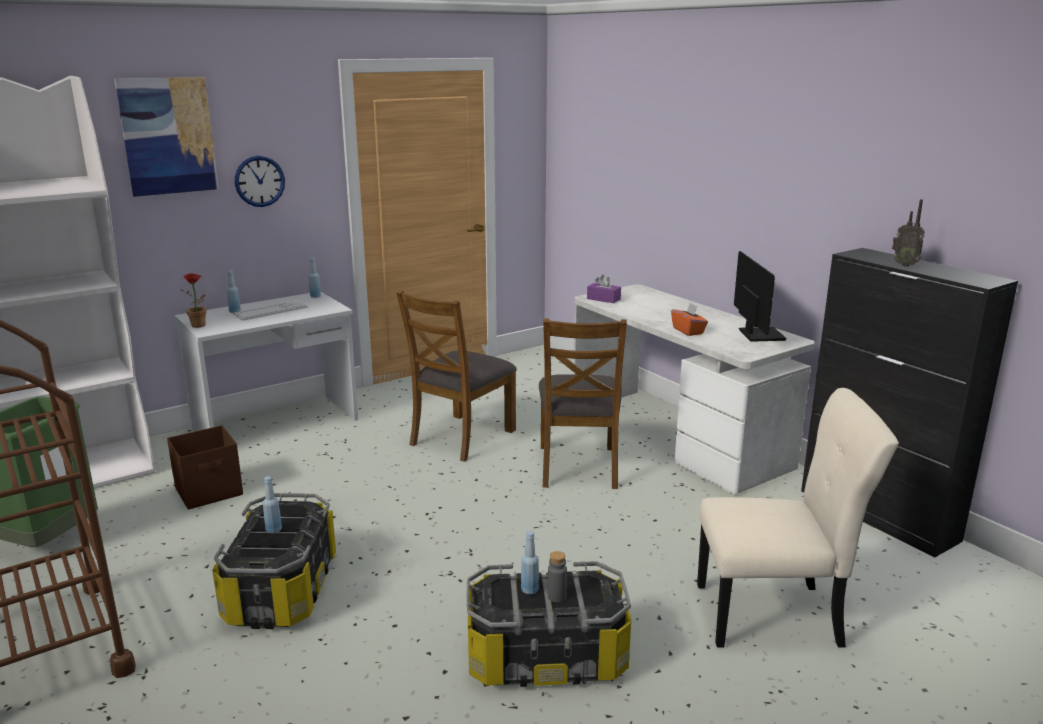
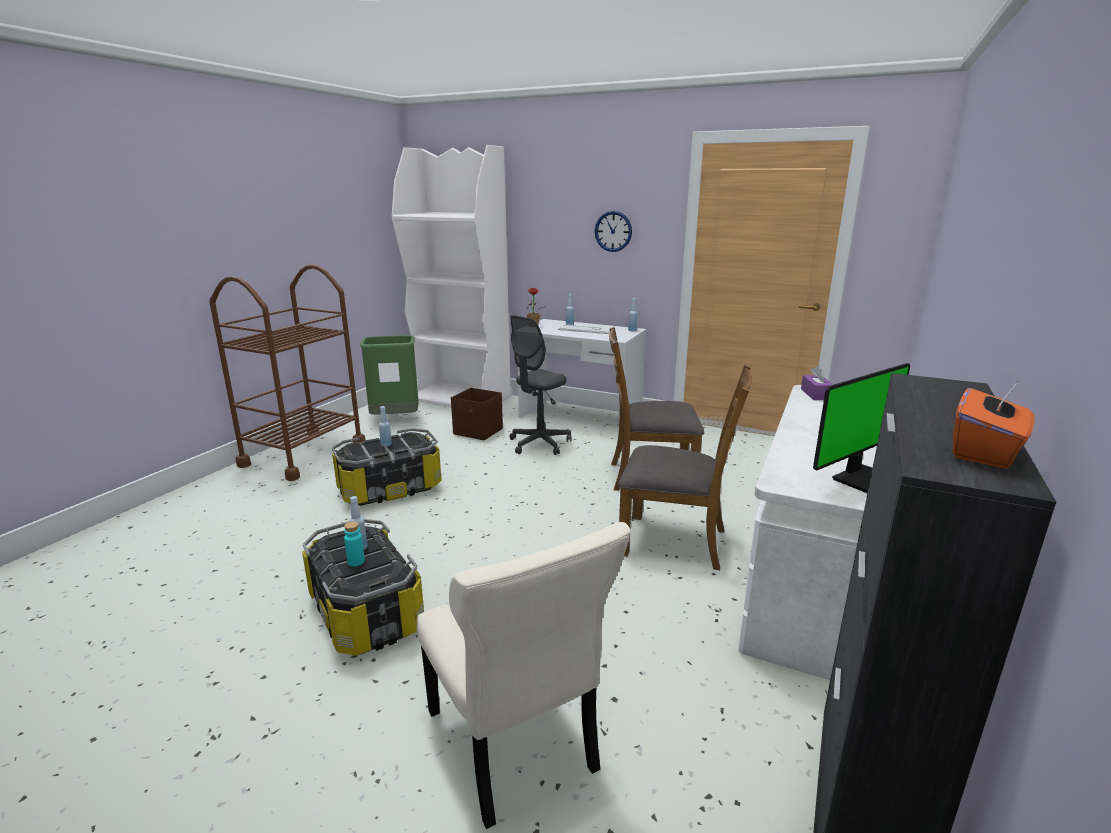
camera: 60 degrees right, 0 degrees up
picture [114,77,219,197] -> none
brown chair [539,318,627,489] -> brown chair turned 135 degrees counterclockwise [618,365,752,570]
grey bottle [548,551,567,602] -> turquoise bottle [344,521,365,566]
orange tissue box [671,303,708,336] -> orange tissue box moved to [953,381,1034,469]
radio [892,199,924,267] -> none
none -> grey office chair [510,315,572,455]

